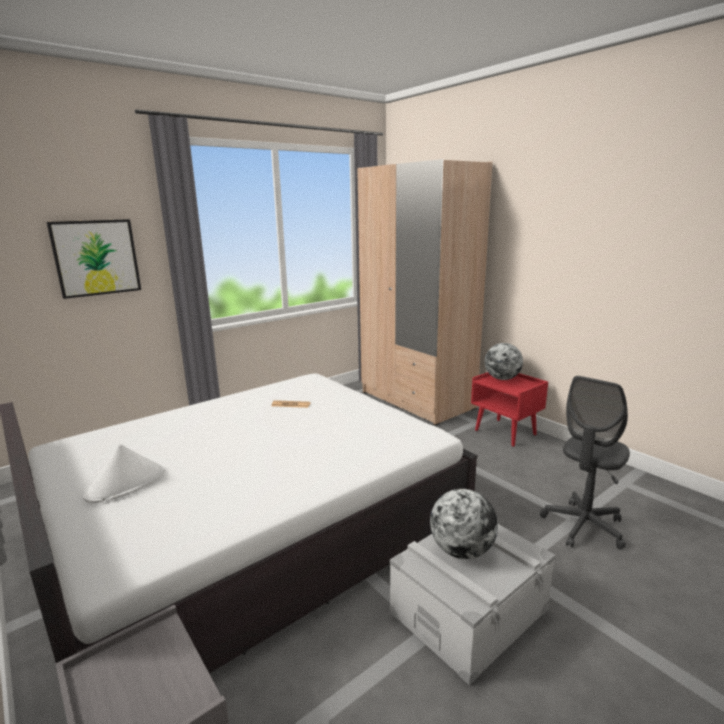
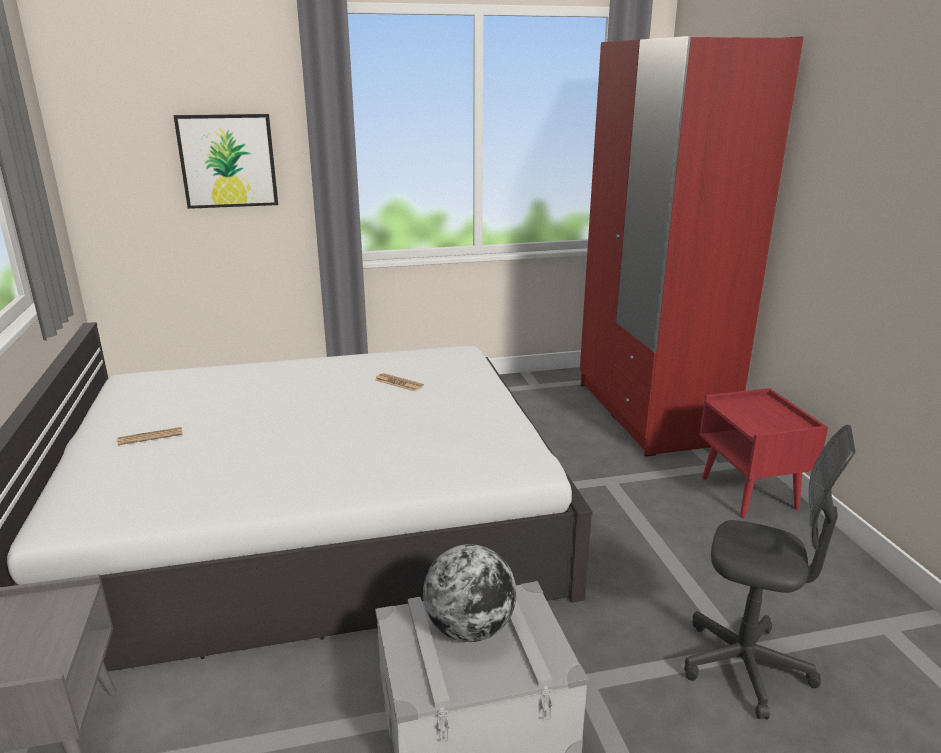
camera: 25 degrees right, 5 degrees up
white hat [83,444,165,503] -> newspaper [118,427,182,445]
beige wardrobe [357,159,492,425] -> red wardrobe [580,36,804,457]
globe [485,343,523,380] -> none
grey office chair [540,376,630,550] -> grey office chair turned 135 degrees counterclockwise [684,425,856,720]

